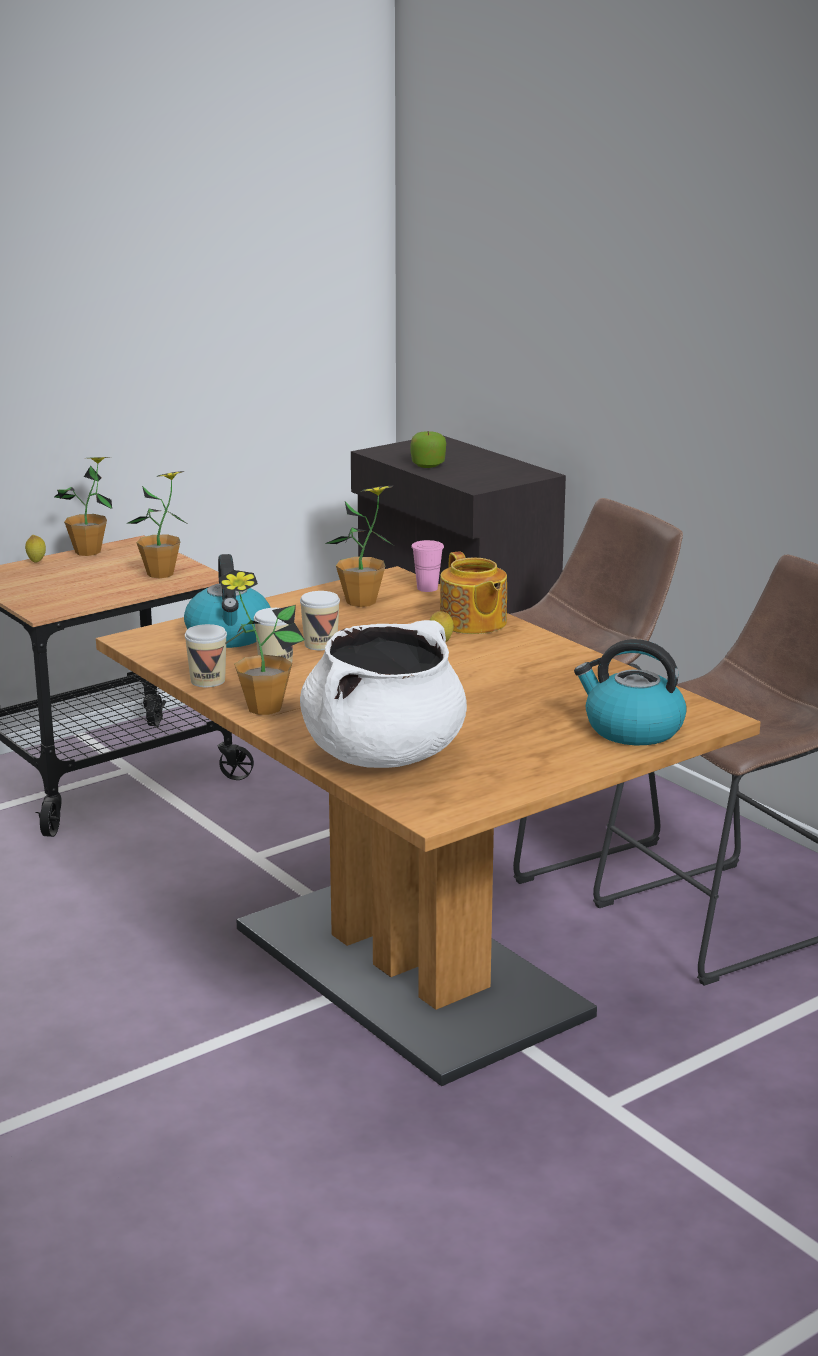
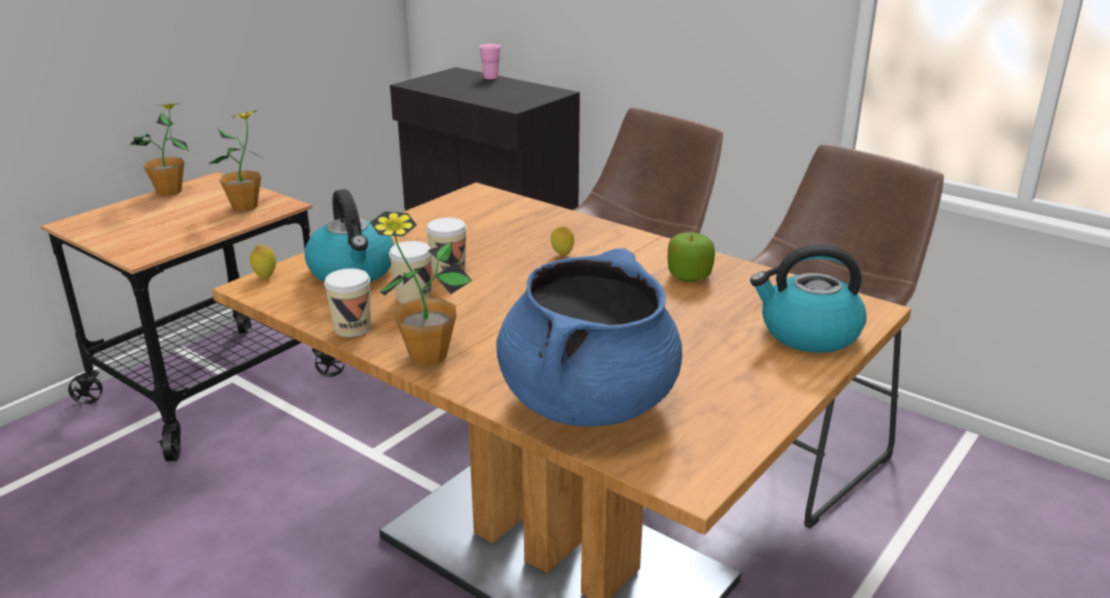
camera: 15 degrees left, 5 degrees up
lemon [25,535,46,563] -> lemon moved to [250,245,276,279]
white cooking pot [300,620,467,768] -> blue cooking pot [496,248,682,426]
potted plant [325,486,393,607] -> none
apple [411,431,446,468] -> apple moved to [668,232,715,282]
pink cup [411,540,444,592] -> pink cup moved to [479,44,501,79]
teapot [440,551,507,634] -> none

